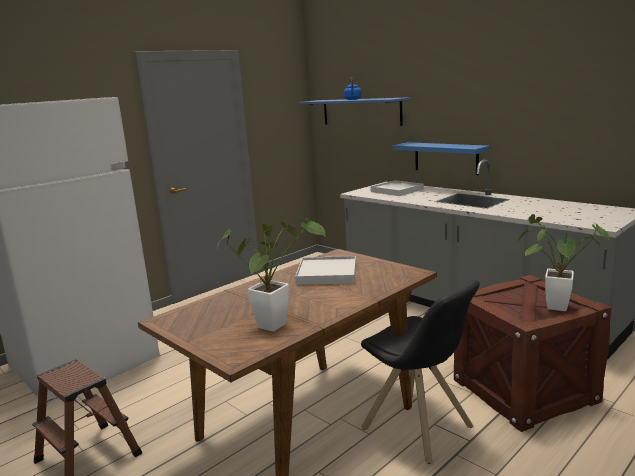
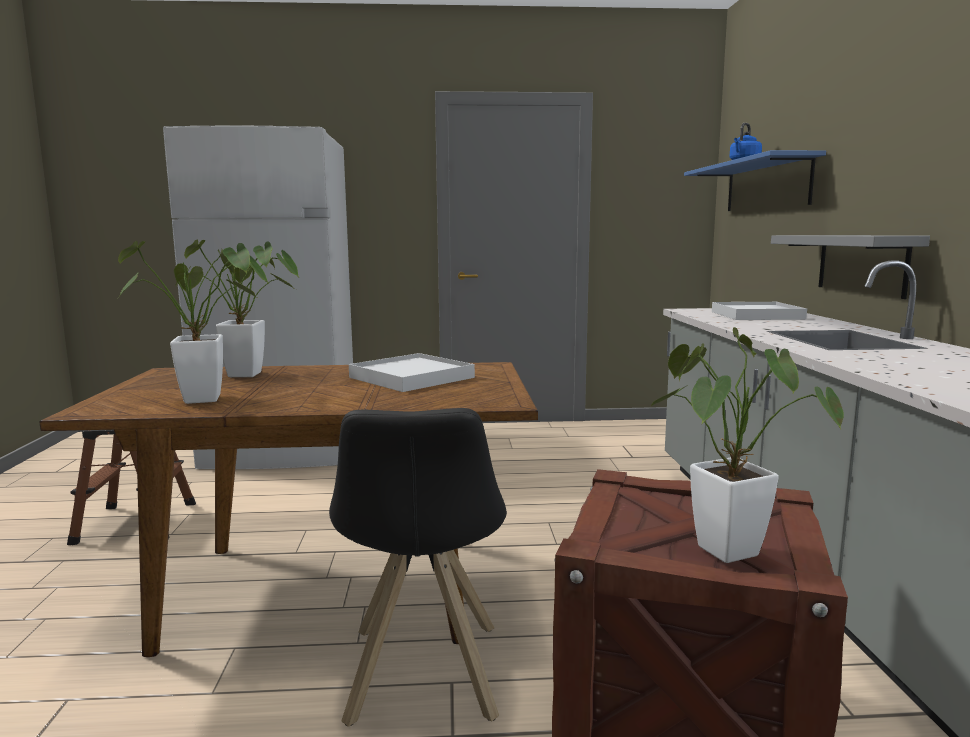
camera: 40 degrees right, 5 degrees down
blue shelf [393,142,489,175] -> grey shelf [771,235,930,299]
none -> potted plant [174,240,299,377]

